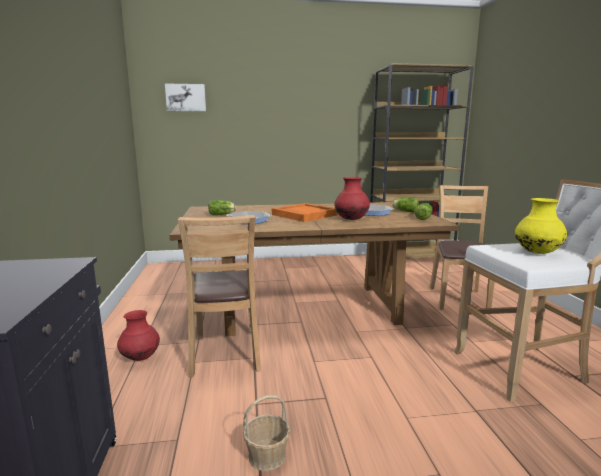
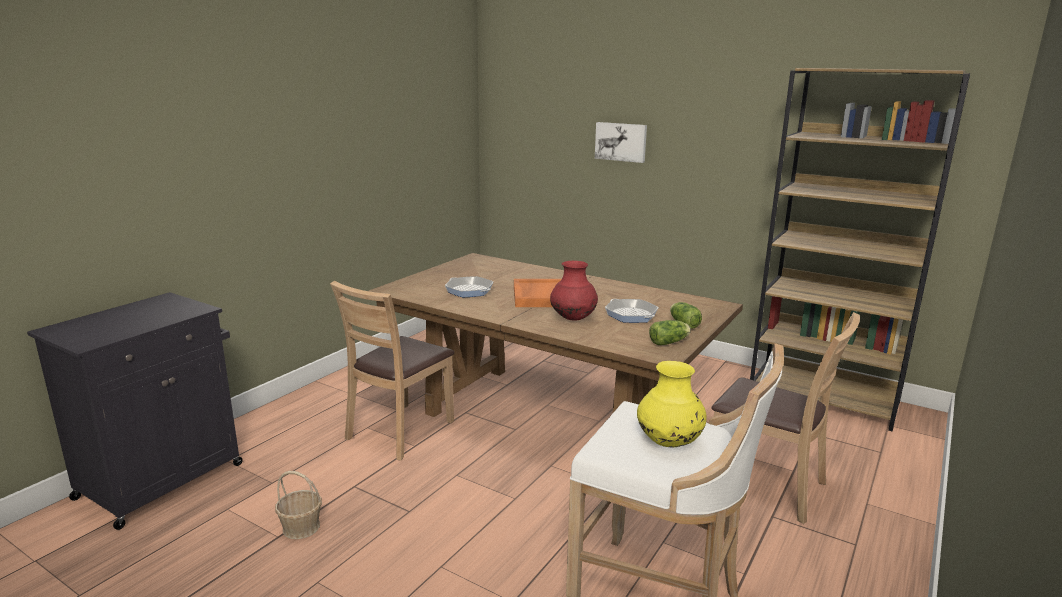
camera: 40 degrees right, 5 degrees up
red vase [117,310,160,361] -> none
picture [165,83,206,112] -> picture moved to [595,122,647,163]
lettuce [208,200,236,215] -> none
brown chair [430,185,495,310] -> brown chair turned 75 degrees clockwise [712,312,860,524]

